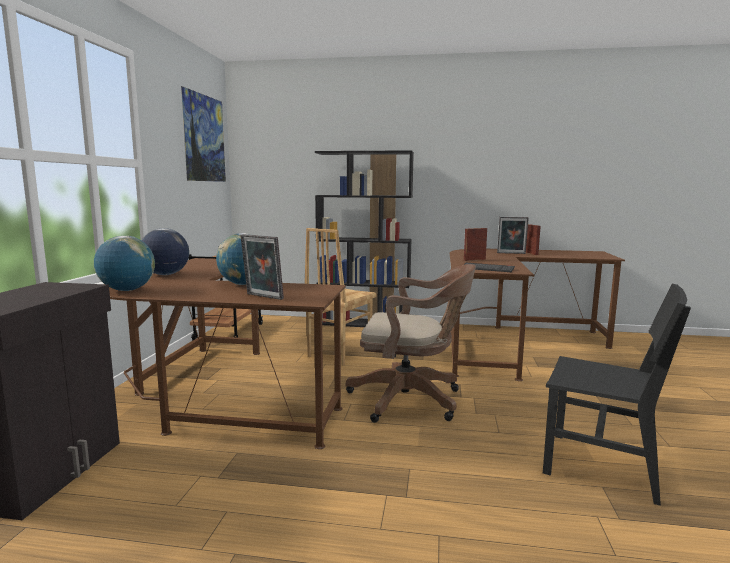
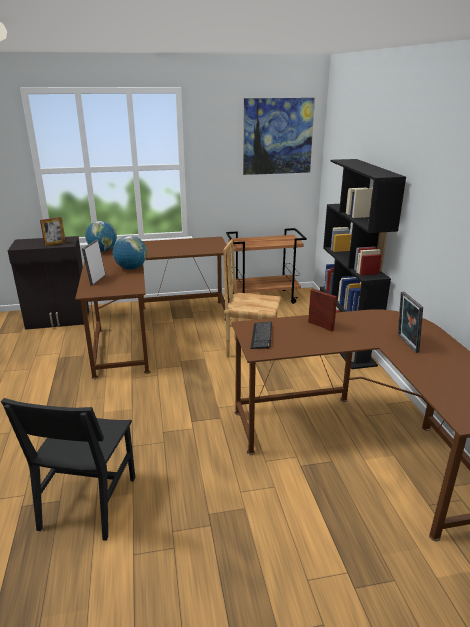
camera: 70 degrees right, 15 degrees up
globe [141,228,189,275] -> none
brown office chair [346,264,476,423] -> none
picture frame [526,224,541,255] -> picture frame moved to [40,217,66,246]

